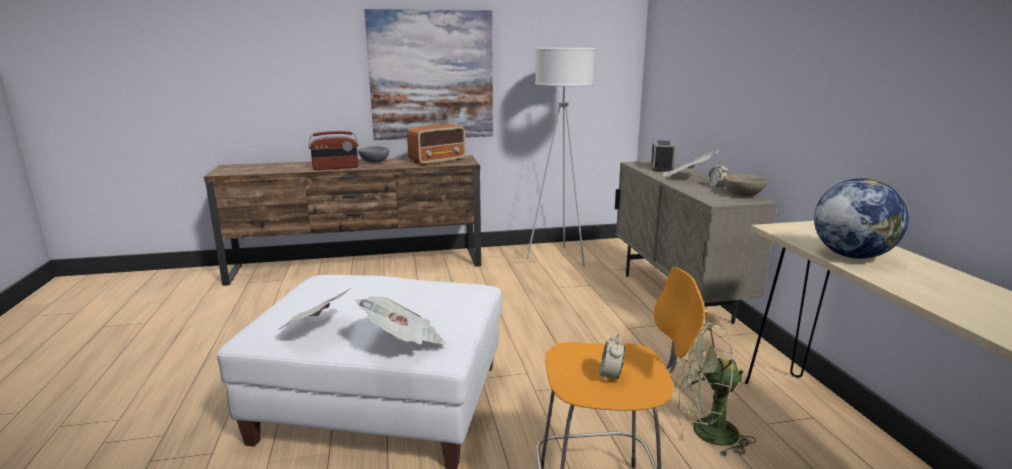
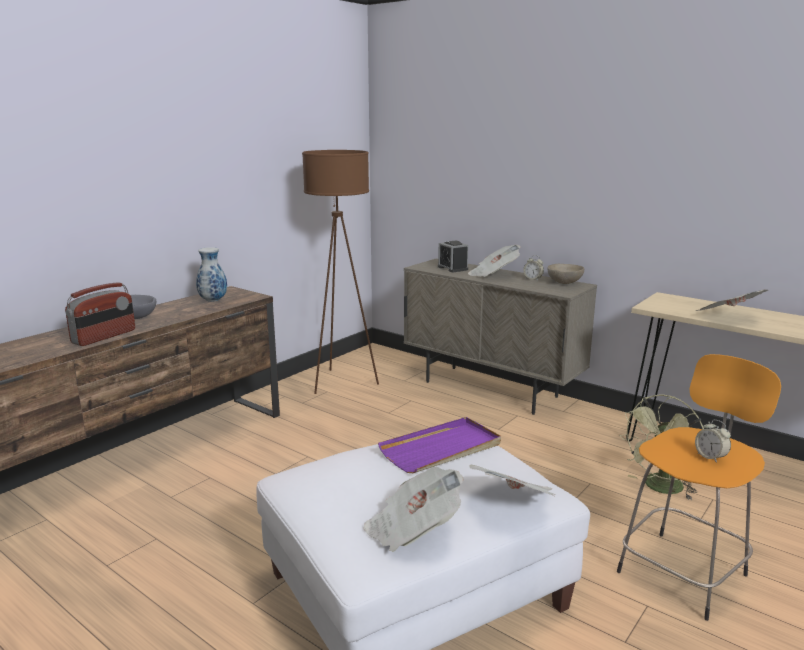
camera: 40 degrees left, 0 degrees up
picture [364,9,493,140] -> none
radio [407,124,465,165] -> vase [196,247,227,302]
white floor lamp [526,48,595,267] -> brown floor lamp [302,150,379,394]
globe [814,178,909,259] -> newspaper [696,289,768,311]
none -> purple tray [378,417,501,473]

